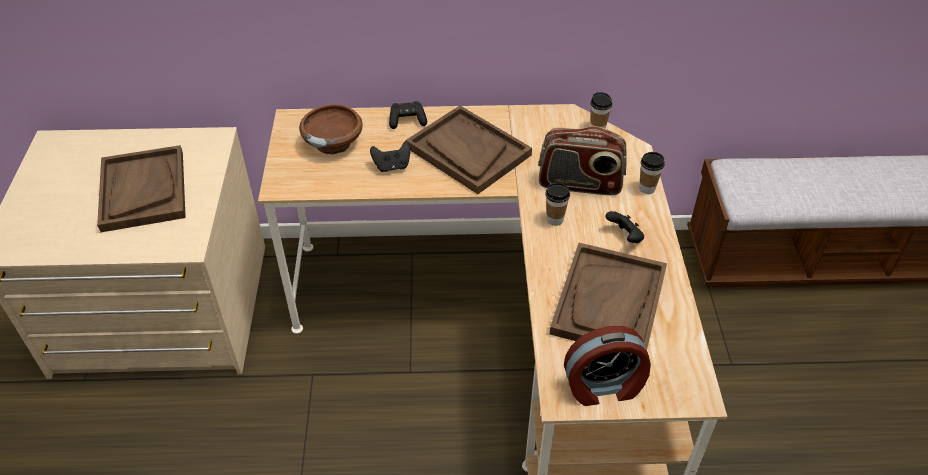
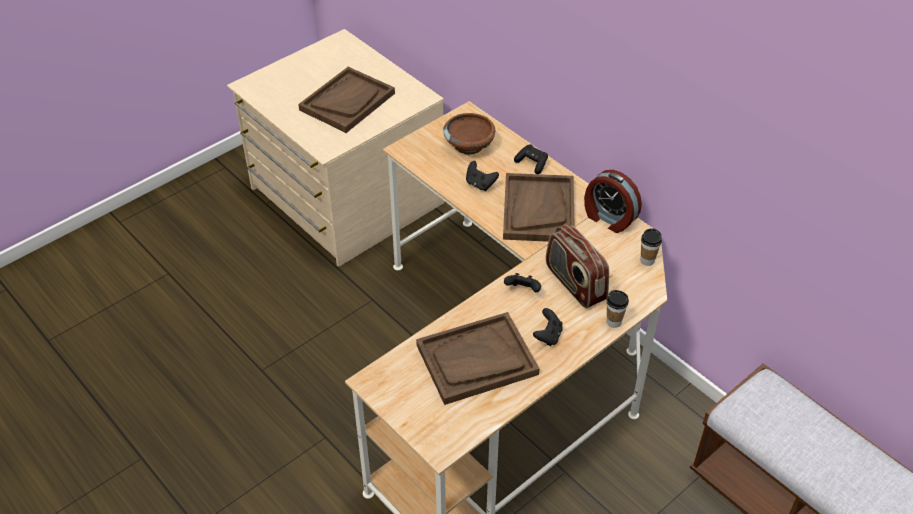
camera: 50 degrees right, 0 degrees up
cup [546,182,570,226] -> black game controller [504,273,541,292]
alarm clock [564,326,651,406] -> alarm clock moved to [584,170,642,233]

